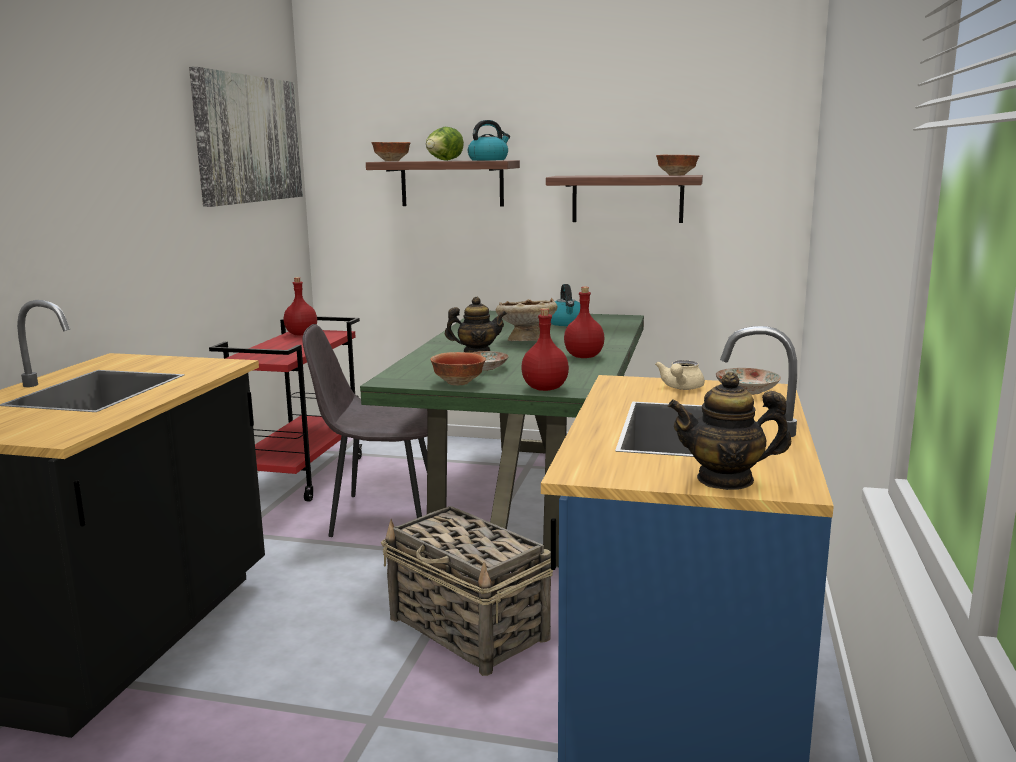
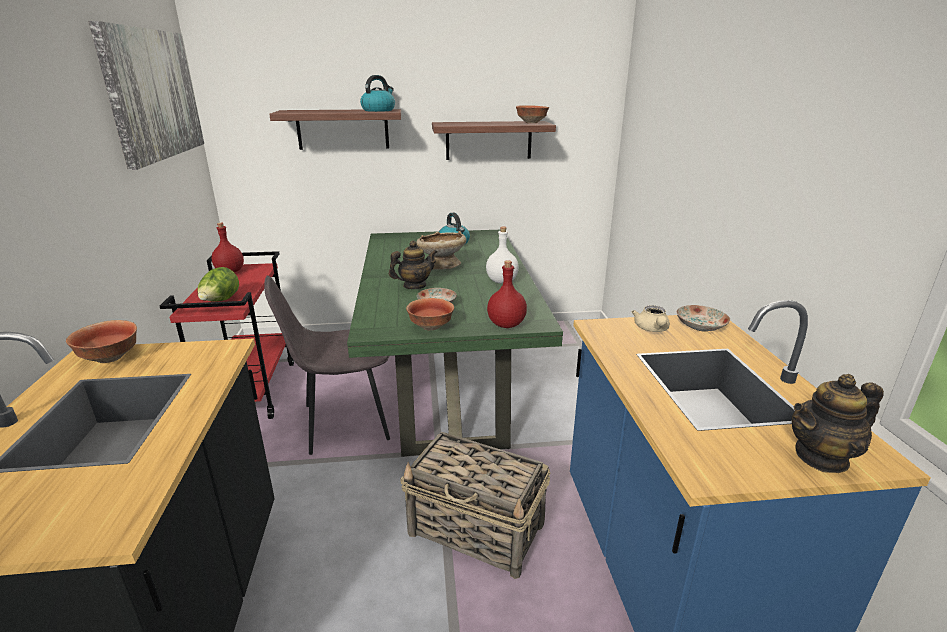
camera: 20 degrees left, 10 degrees up
bowl [371,142,411,161] -> bowl moved to [66,320,137,363]
lettuce [426,127,464,161] -> lettuce moved to [197,267,239,302]
red bottle [564,287,605,358] -> white bottle [486,226,519,284]

